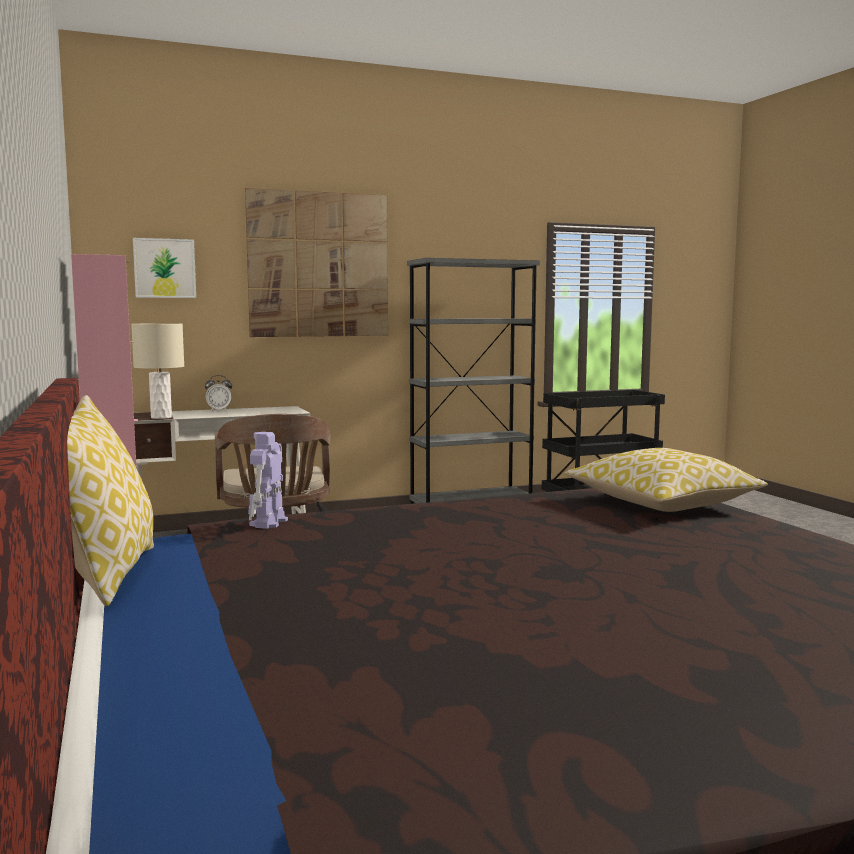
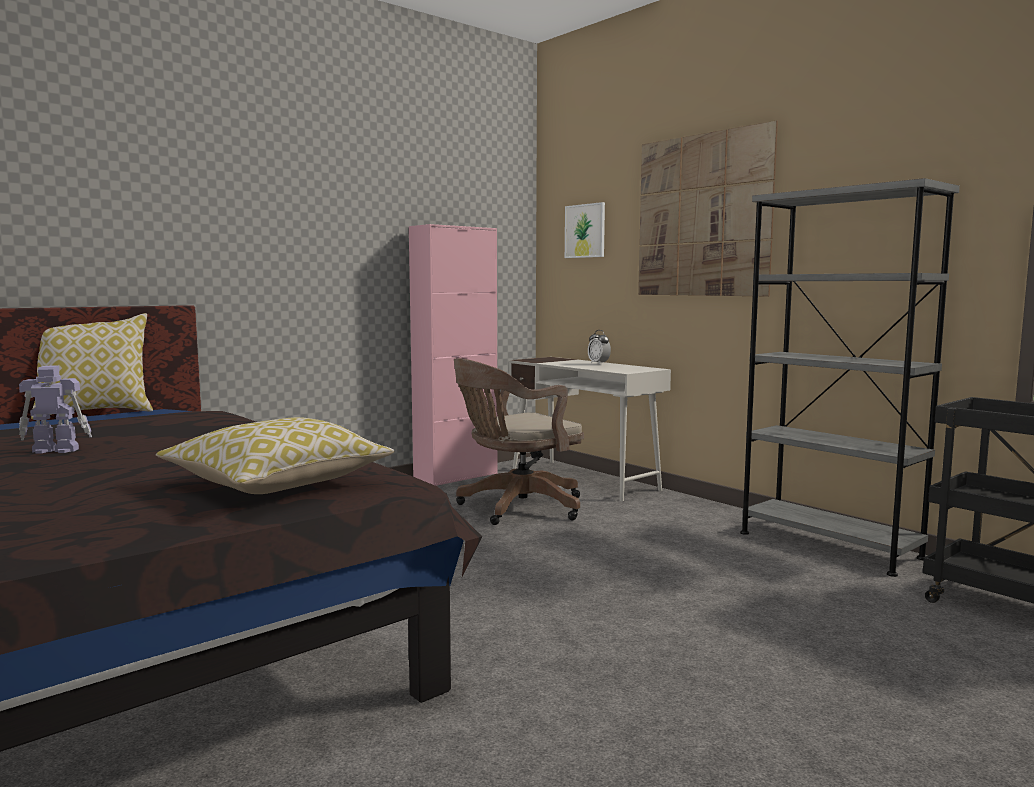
camera: 70 degrees right, 0 degrees up
beige table lamp [131,323,184,419] -> none
toy robot [248,432,288,529] -> toy robot moved to [19,365,92,454]

